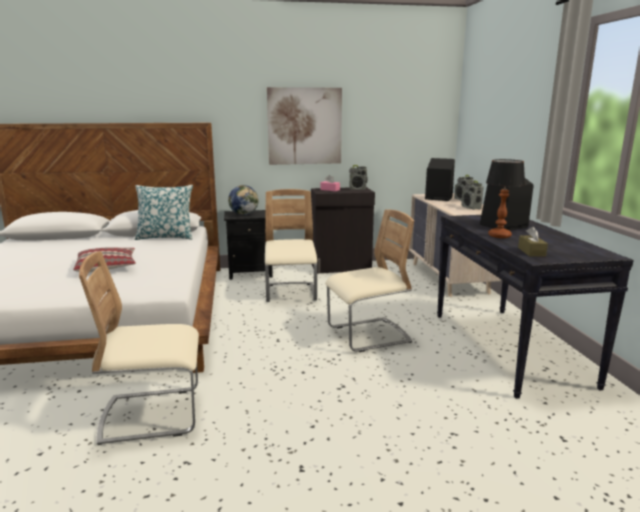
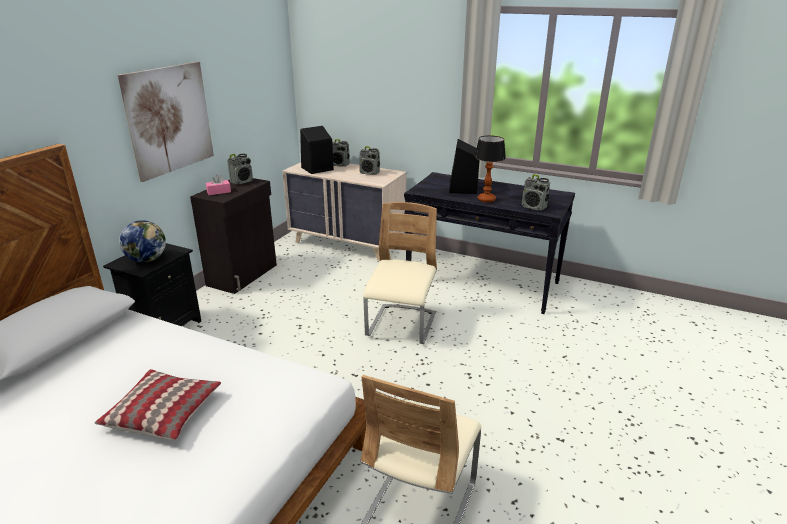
camera: 55 degrees left, 10 degrees up
pillow [134,185,193,240] -> none
beige chair [265,189,317,302] -> none
brown tissue box [518,227,548,257] -> radio [522,174,550,211]

